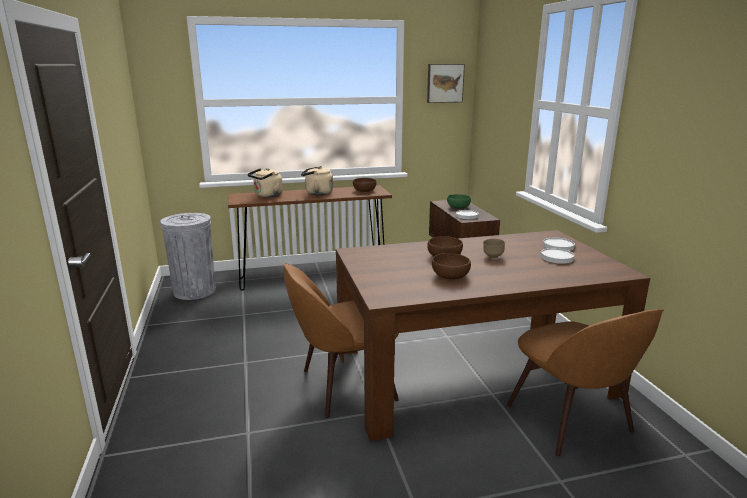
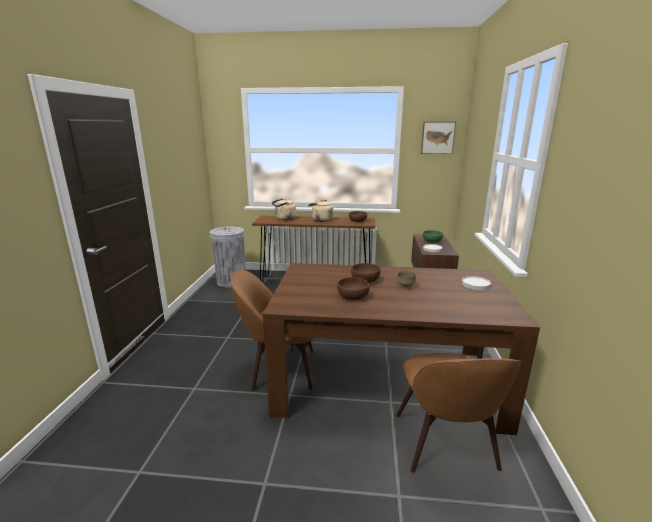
camera: 20 degrees right, 0 degrees up
white plate [541,248,574,264] -> none

